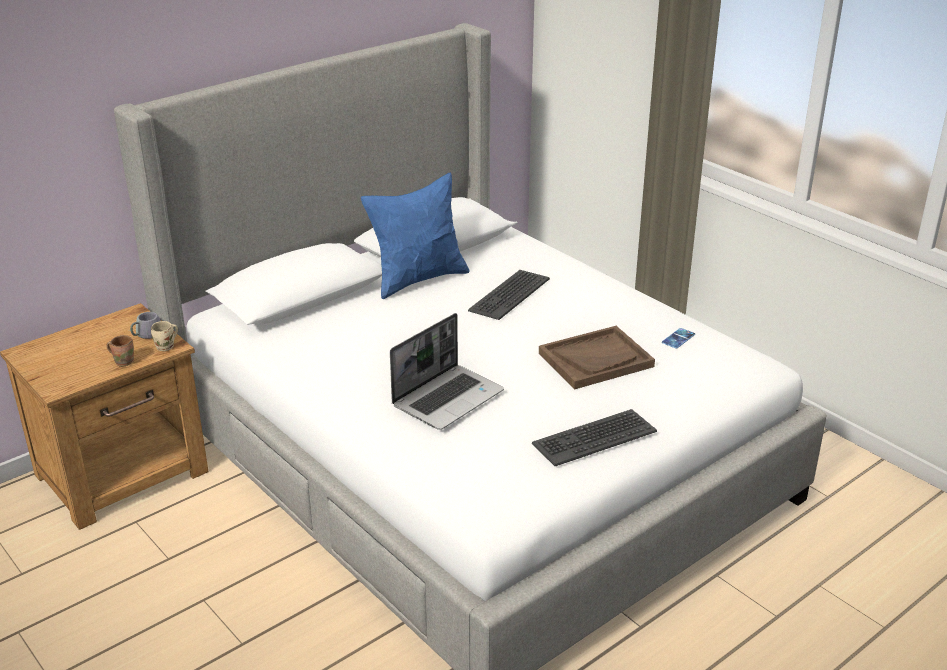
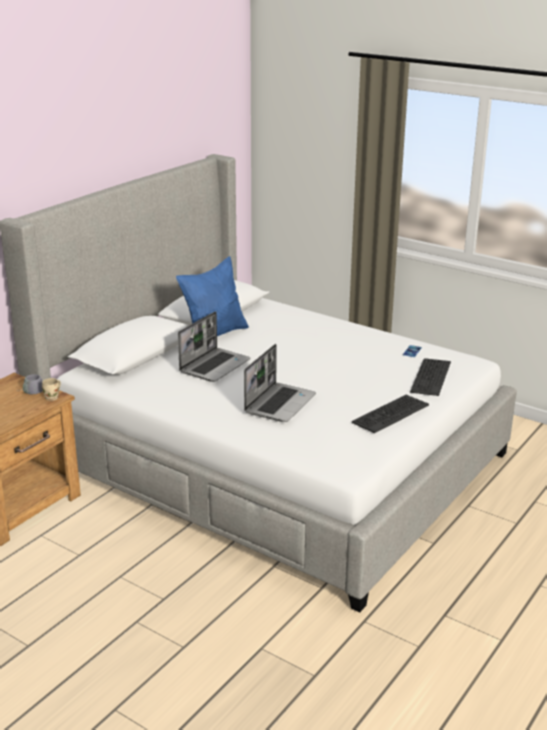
camera: 15 degrees left, 5 degrees down
brown mug [107,335,134,367] -> none
keyboard [468,270,550,320] -> keyboard moved to [410,358,451,396]
brown tray [539,326,655,389] -> none
none -> laptop [178,311,251,382]

